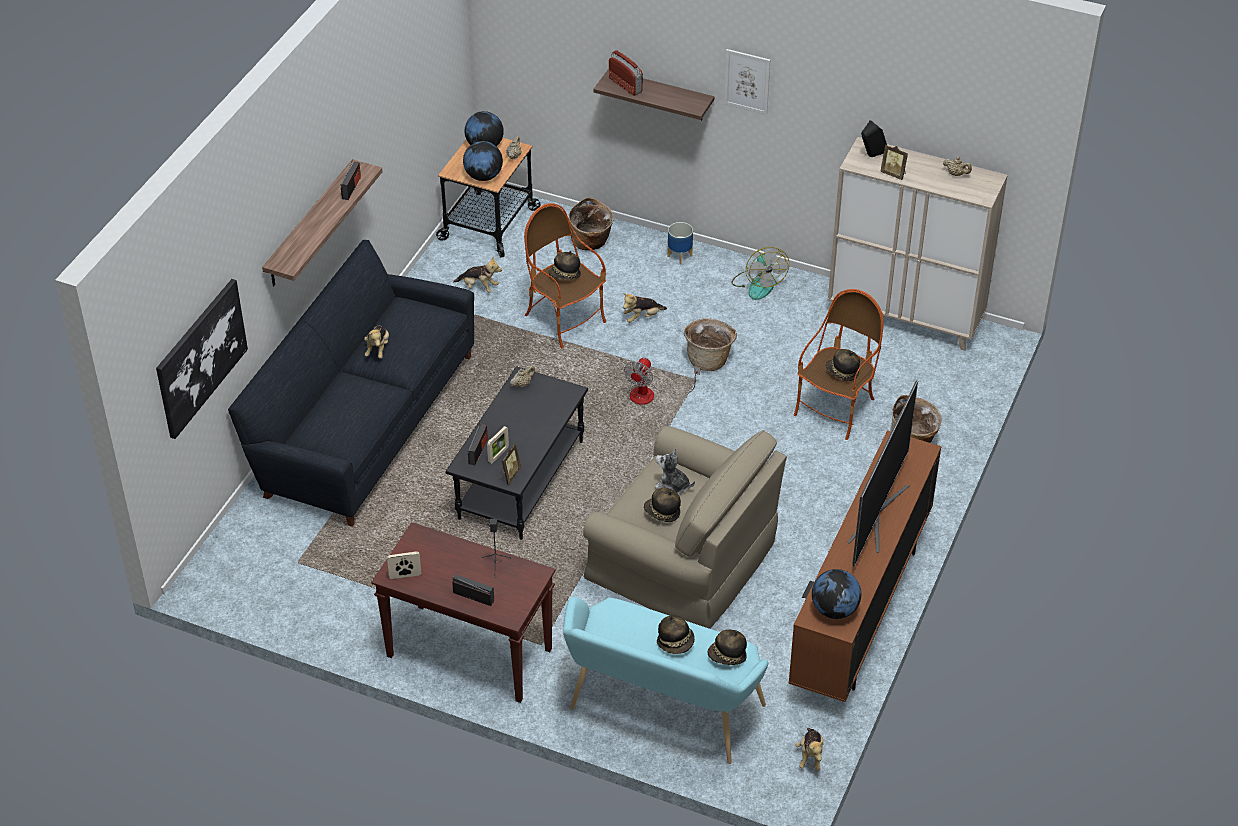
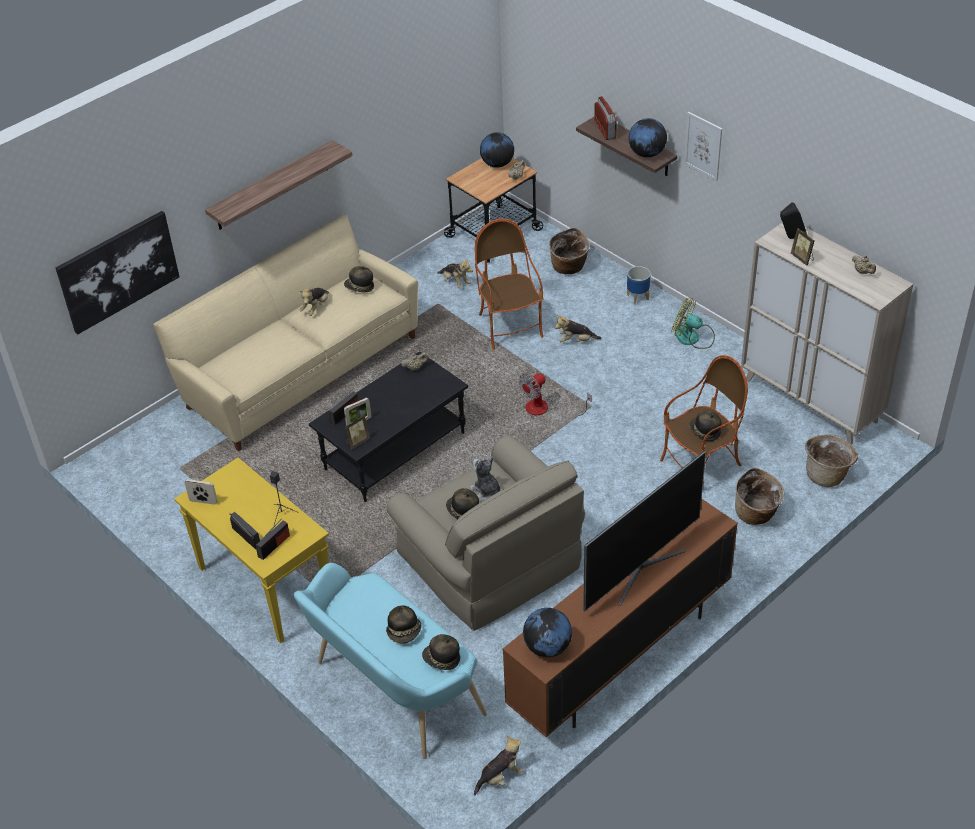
camera: 25 degrees right, 0 degrees up
black sofa [228,240,474,527] -> beige sofa [153,215,418,451]
radio [341,160,361,200] -> radio moved to [256,518,290,560]
brown console table [371,522,556,703] -> yellow console table [174,458,329,643]
globe [463,141,503,181] -> globe moved to [629,118,667,157]
hat [549,251,581,280] -> hat moved to [344,266,374,292]
basket [684,318,737,371] -> basket moved to [805,435,858,487]
fan [731,247,789,300] -> fan turned 105 degrees clockwise [671,298,715,349]
plush toy [795,728,824,771] -> plush toy turned 150 degrees counterclockwise [474,736,523,795]

